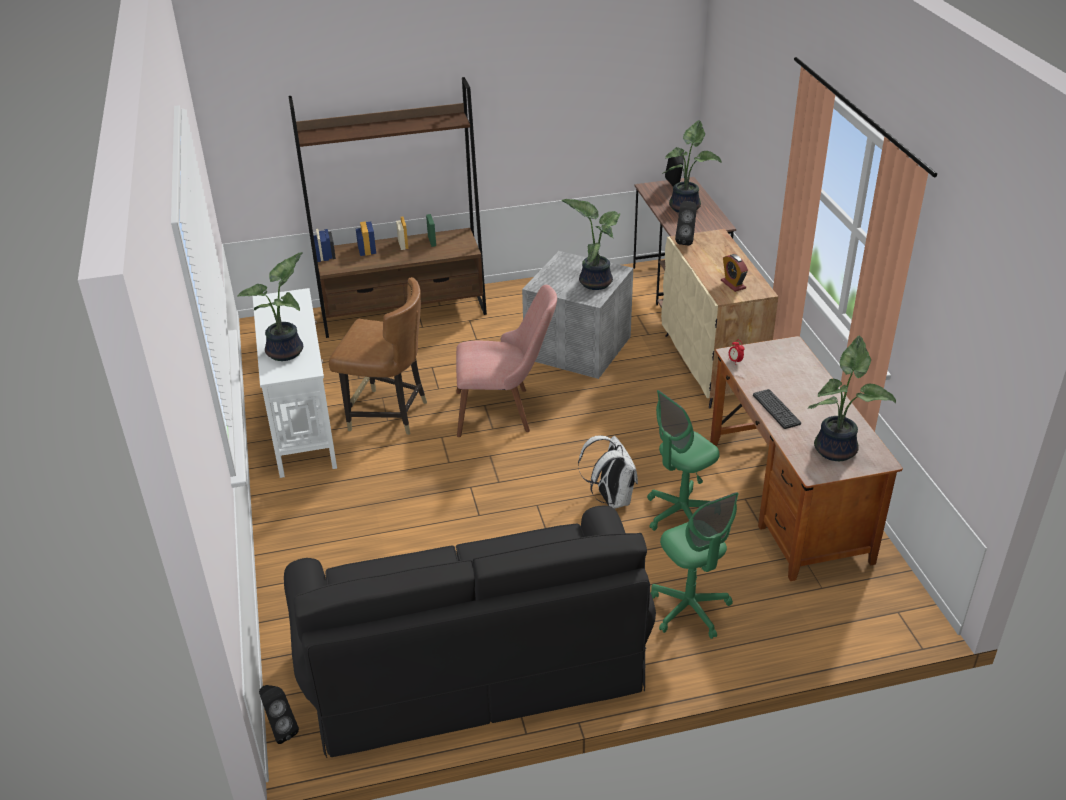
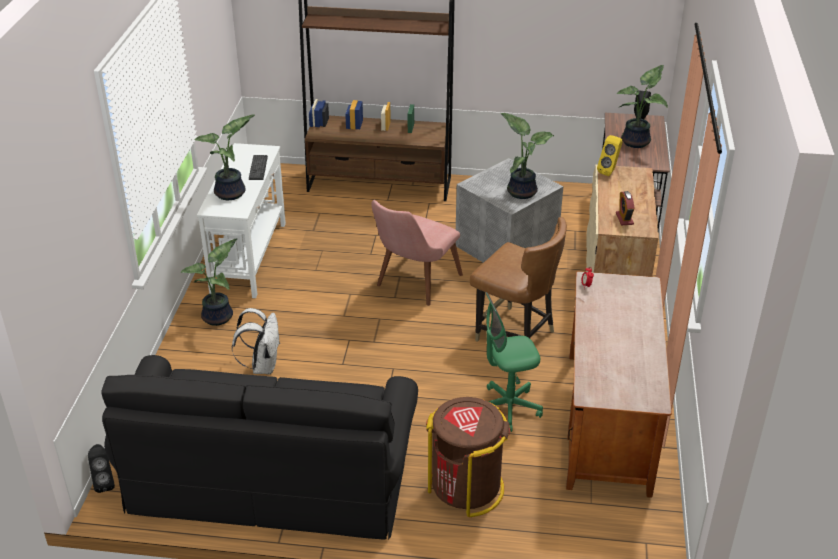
camera: 20 degrees right, 0 degrees up
brown chair [329,277,427,435] -> brown chair moved to [470,217,567,342]
pink chair [456,285,557,437] -> pink chair turned 105 degrees clockwise [372,200,463,306]
white backpack [578,436,638,509] -> white backpack moved to [231,308,279,375]
green office chair [651,492,739,639] -> brown trash can [426,397,510,517]
black speaker [675,201,697,246] -> yellow speaker [597,135,623,176]
keyboard [753,389,801,429] -> keyboard moved to [249,155,268,180]
potted plant [807,336,896,461] -> potted plant moved to [181,238,237,326]

